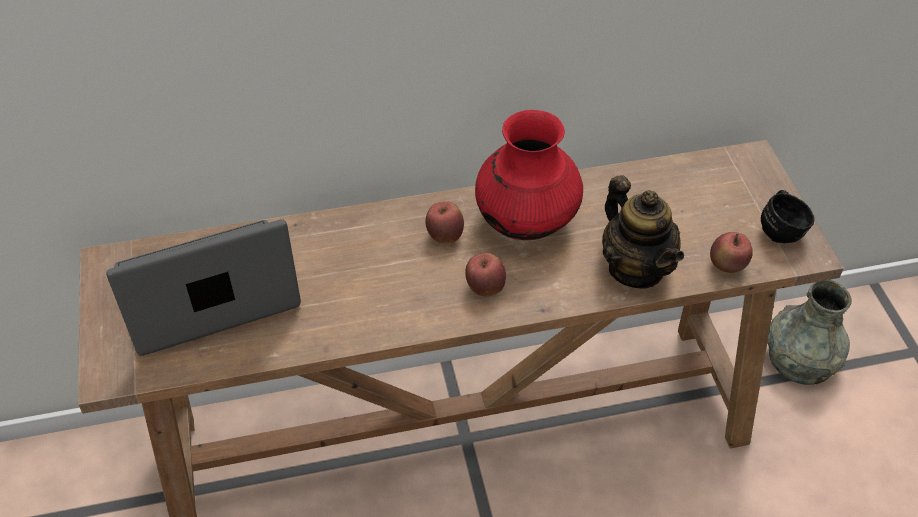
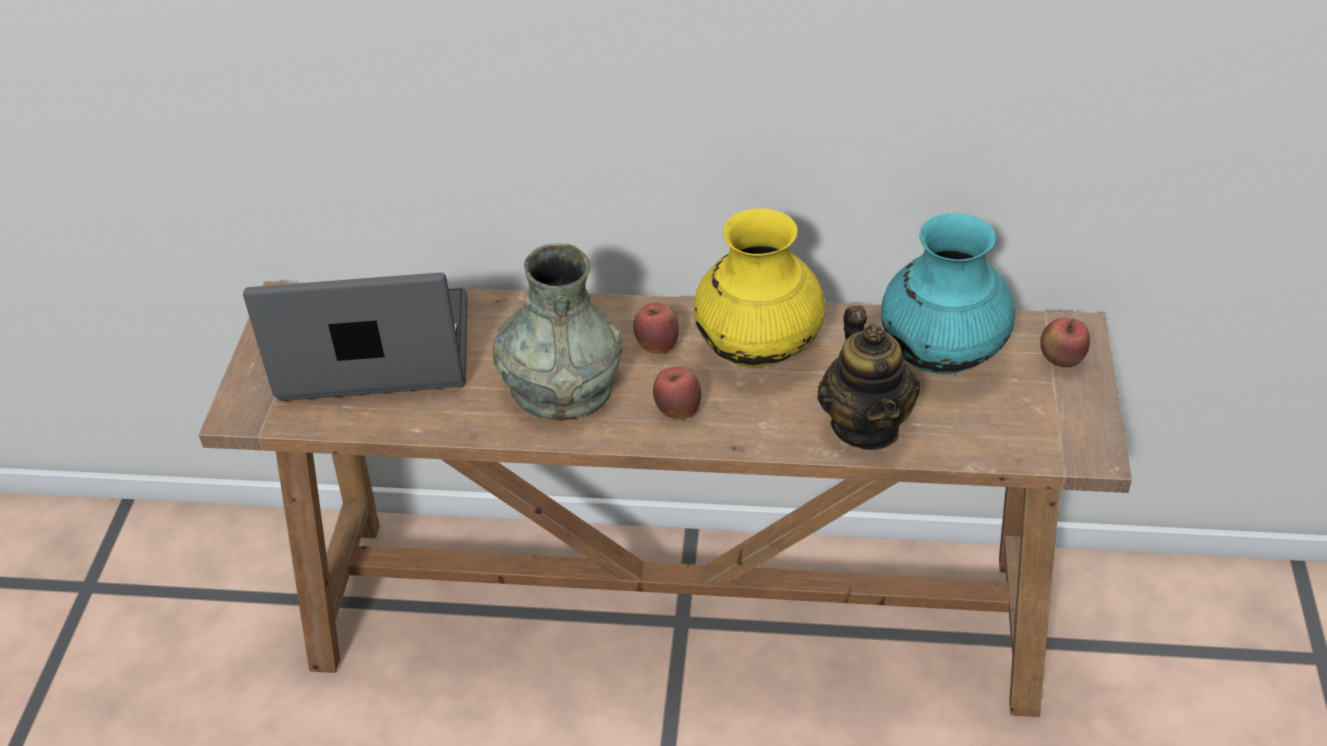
camera: 20 degrees right, 5 degrees down
red vase [475,110,583,240] -> yellow vase [694,208,825,368]
apple [710,232,753,273] -> apple moved to [1040,318,1090,367]
black mug [761,190,814,243] -> none
grey vase [767,280,852,385] -> grey vase moved to [493,243,622,420]
none -> turquoise vase [881,213,1015,374]

